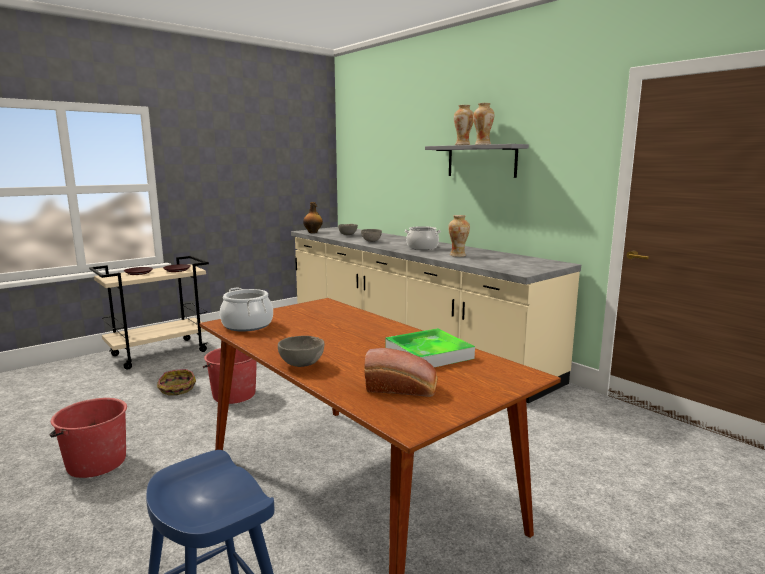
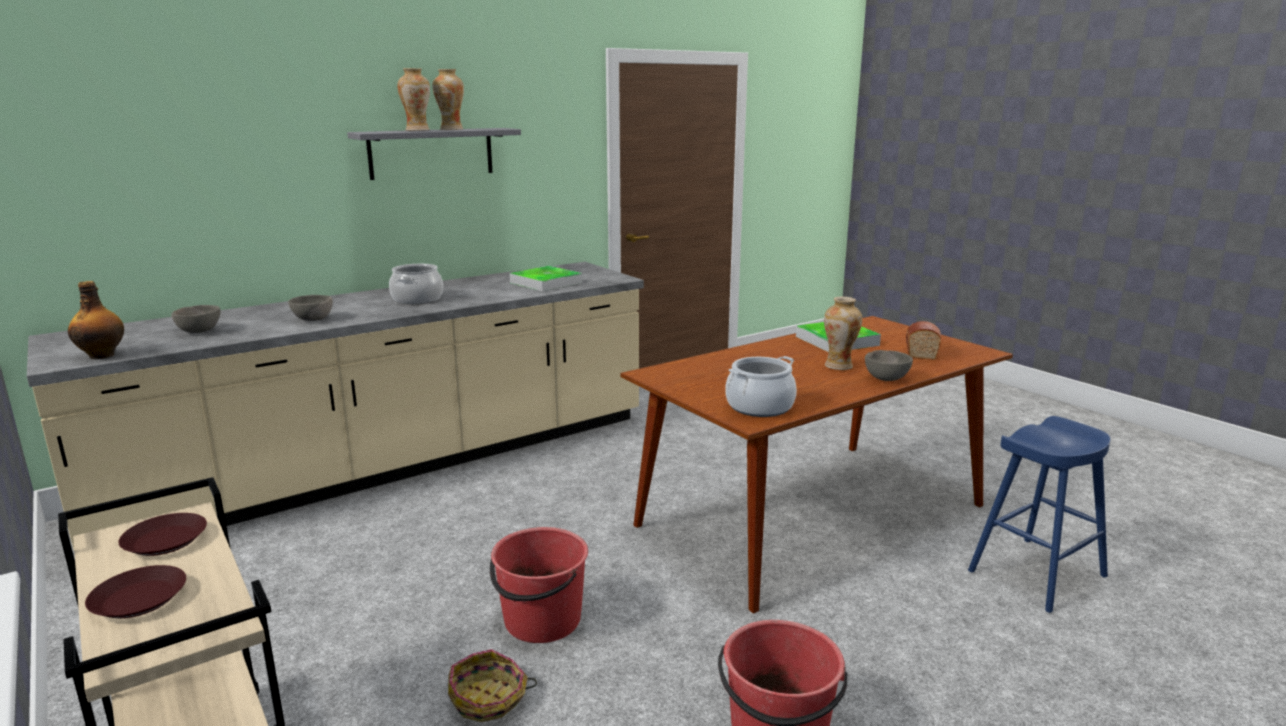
camera: 85 degrees left, 5 degrees up
vase [448,215,470,257] -> vase moved to [824,297,862,370]
none -> tray [509,266,582,291]

